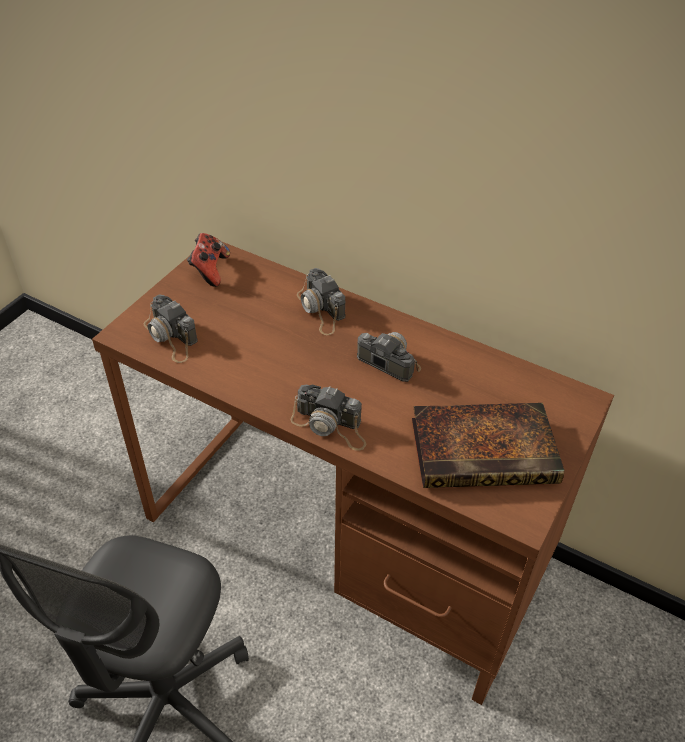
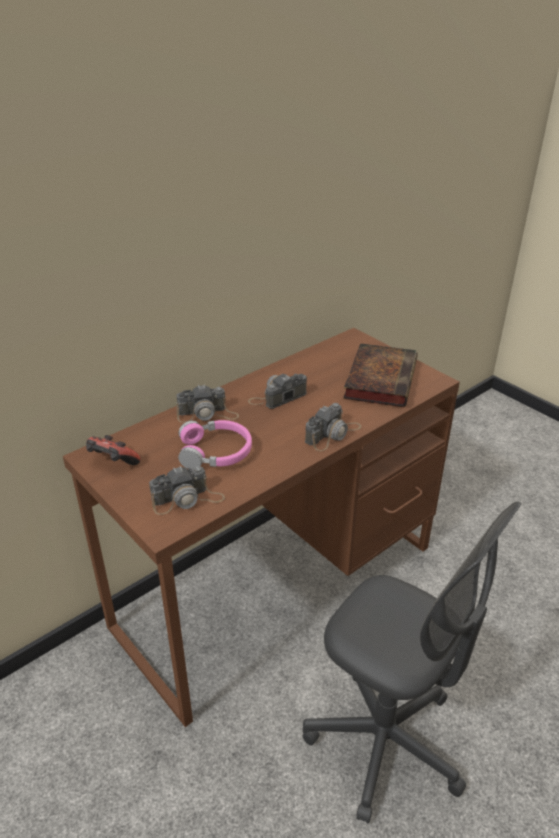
camera: 70 degrees left, 10 degrees down
none -> pink headphones [178,420,252,469]

